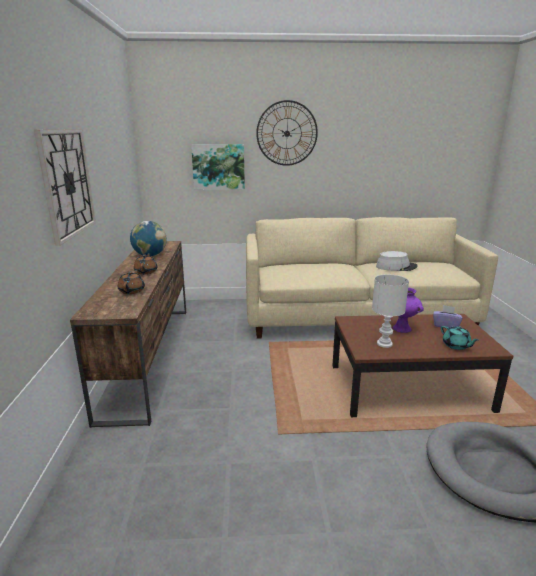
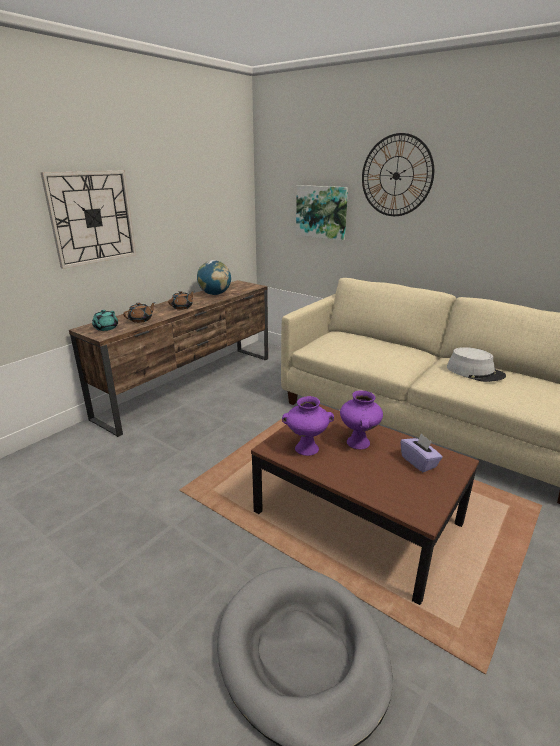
camera: 40 degrees right, 5 degrees up
white table lamp [372,274,409,348] -> purple vase [282,396,334,456]
turquoise teapot [441,326,478,350] -> turquoise teapot moved to [92,310,118,331]

